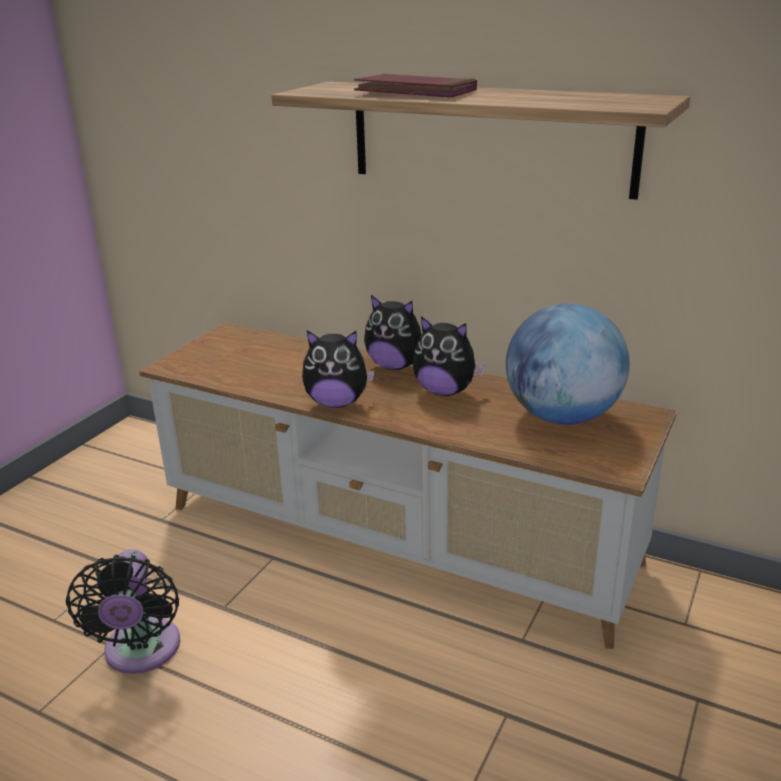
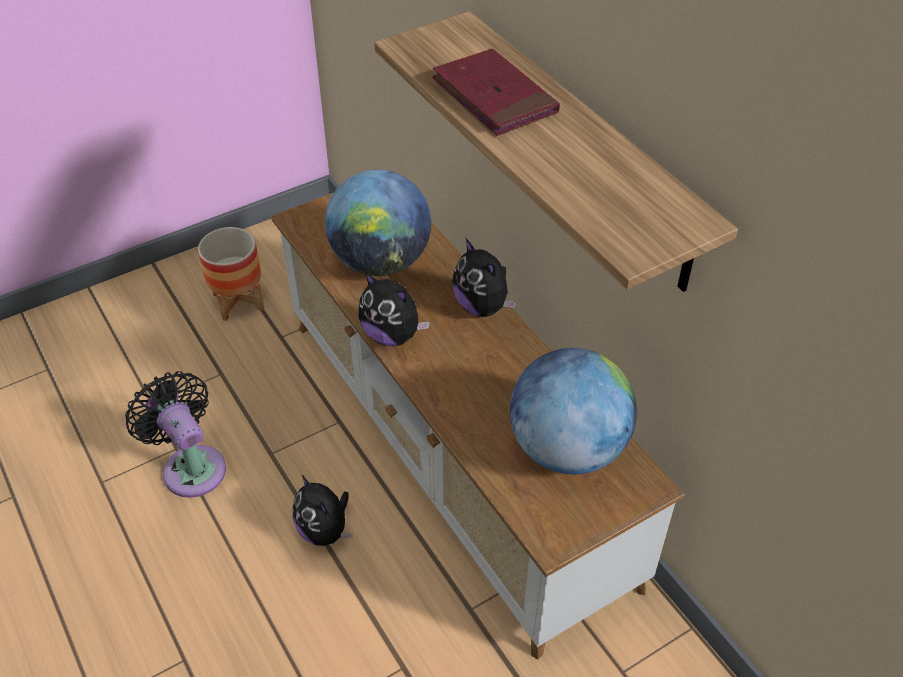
camera: 30 degrees right, 20 degrees up
black fan [66,549,180,674] -> black fan turned 120 degrees clockwise [125,371,226,498]
plush toy [412,316,486,396] -> plush toy moved to [293,475,352,546]
none -> planter [198,227,264,321]
none -> globe [325,169,431,276]

